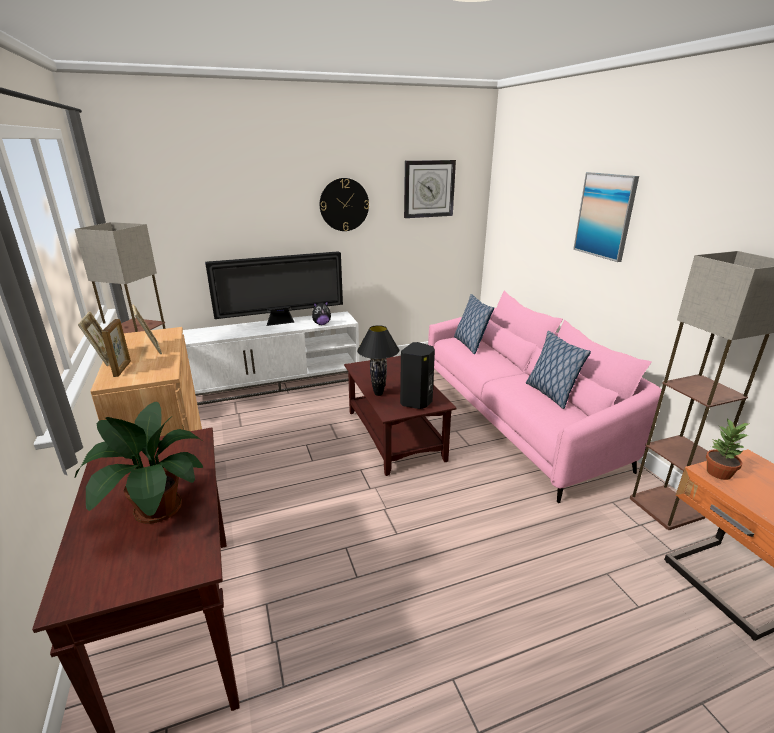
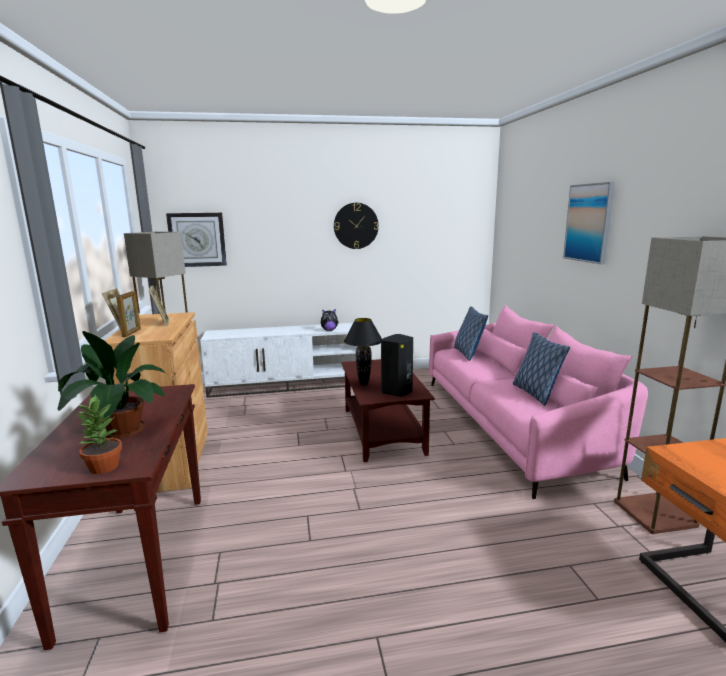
camera: 10 degrees right, 10 degrees down
television [205,251,343,326] -> none
wall clock [404,160,456,218] -> wall clock moved to [166,213,227,267]
potted plant [706,419,750,480] -> potted plant moved to [76,394,122,474]

